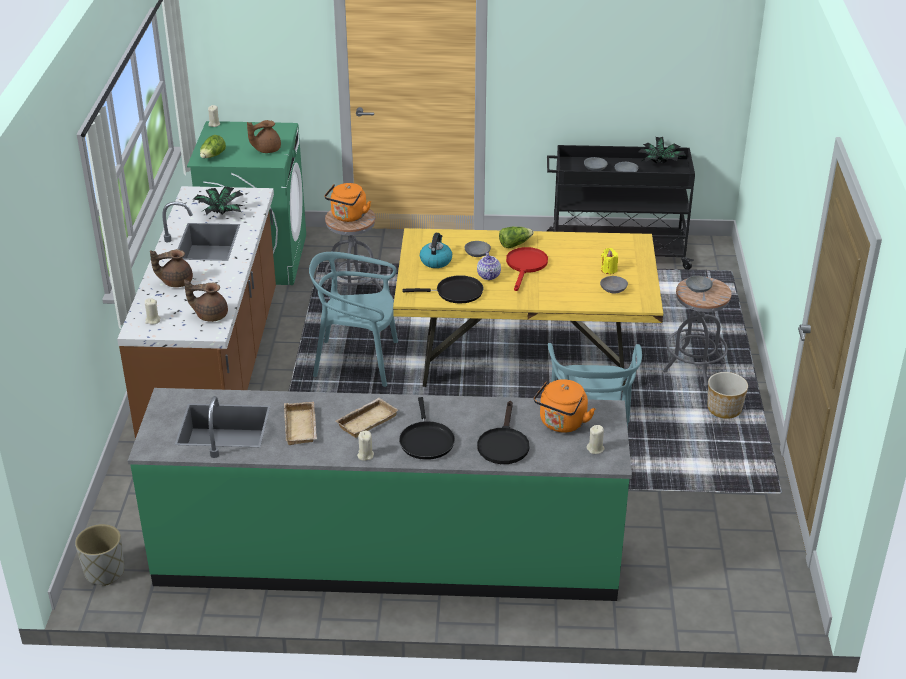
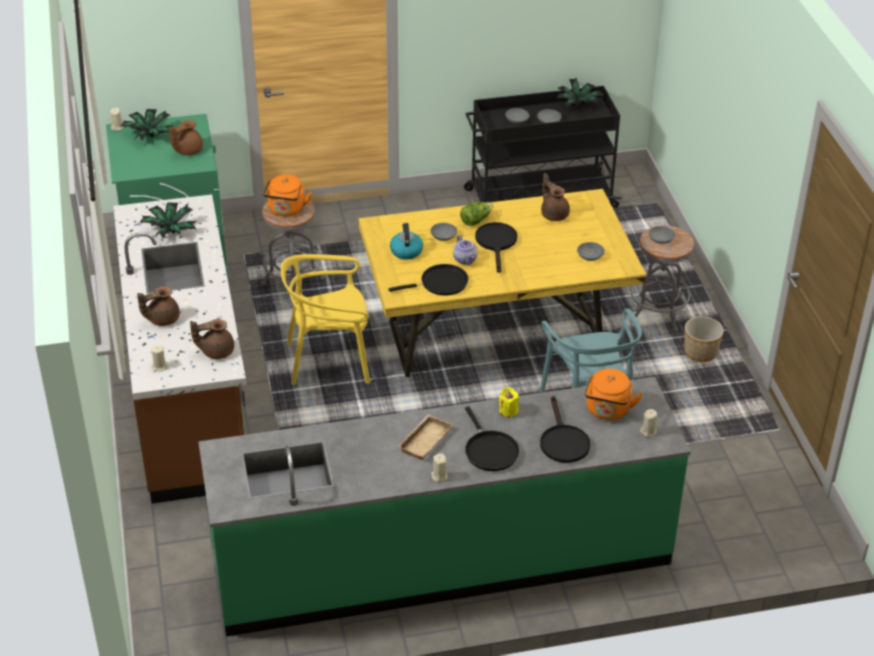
camera: 15 degrees left, 5 degrees up
grey planter [75,524,124,586] -> none
lettuce [200,135,226,158] -> none
beige tray [284,402,317,445] -> none
turquoise chair [309,252,398,387] -> yellow chair [281,254,370,385]
red frying pan [506,247,548,291] -> black frying pan [475,222,517,273]
yellow candle [601,248,618,274] -> yellow candle moved to [499,387,519,417]
none -> potted plant [121,109,173,140]
none -> brown teapot [541,173,570,221]

